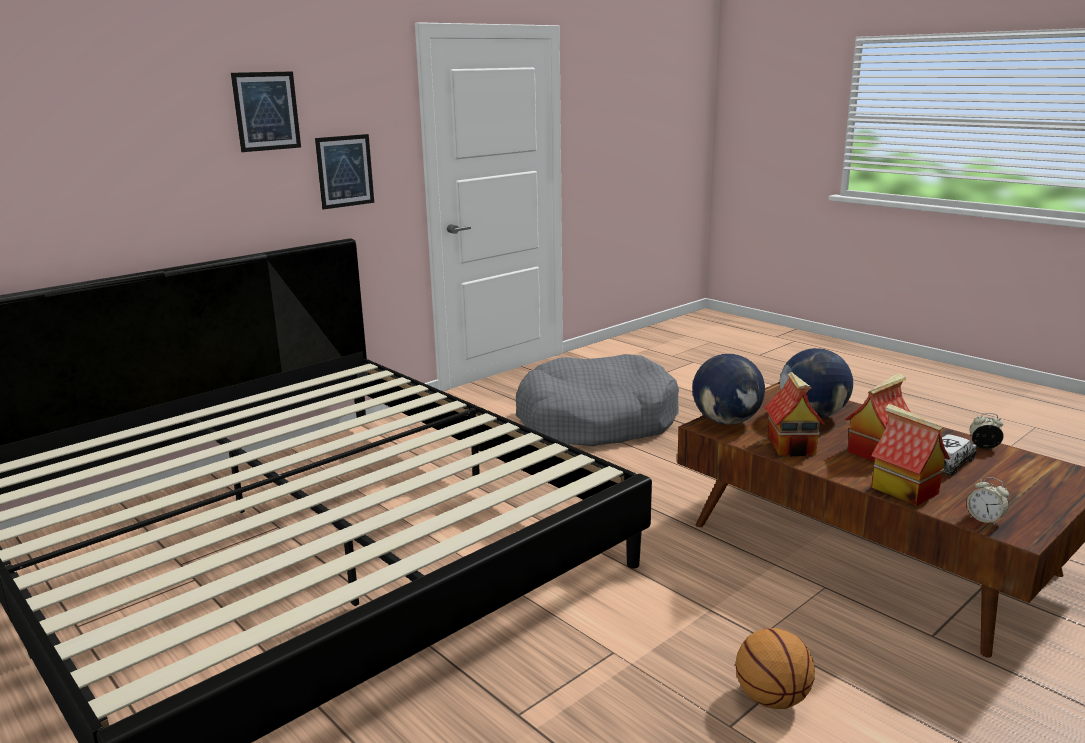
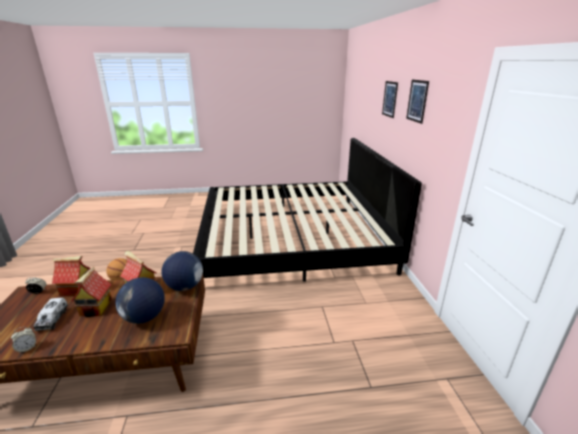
camera: 125 degrees right, 5 degrees up
picture [315,134,374,210] -> picture moved to [382,81,398,118]
grey dog bed [516,354,679,447] -> none

